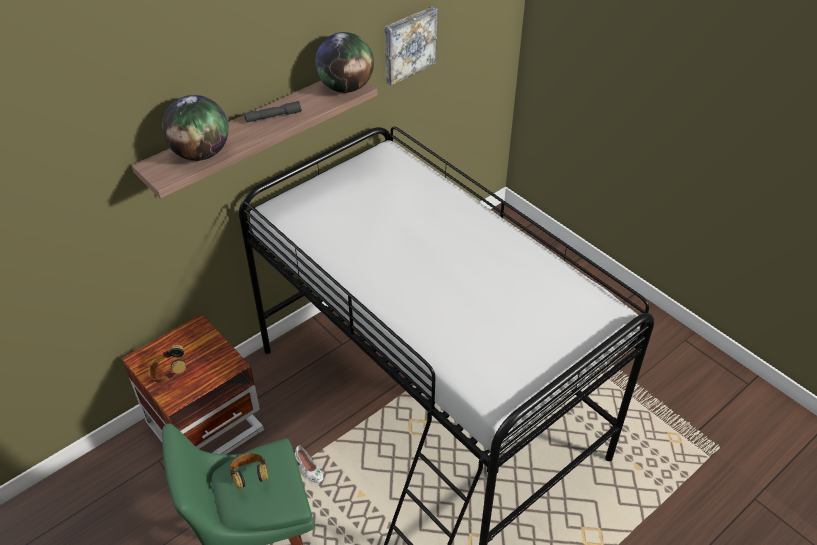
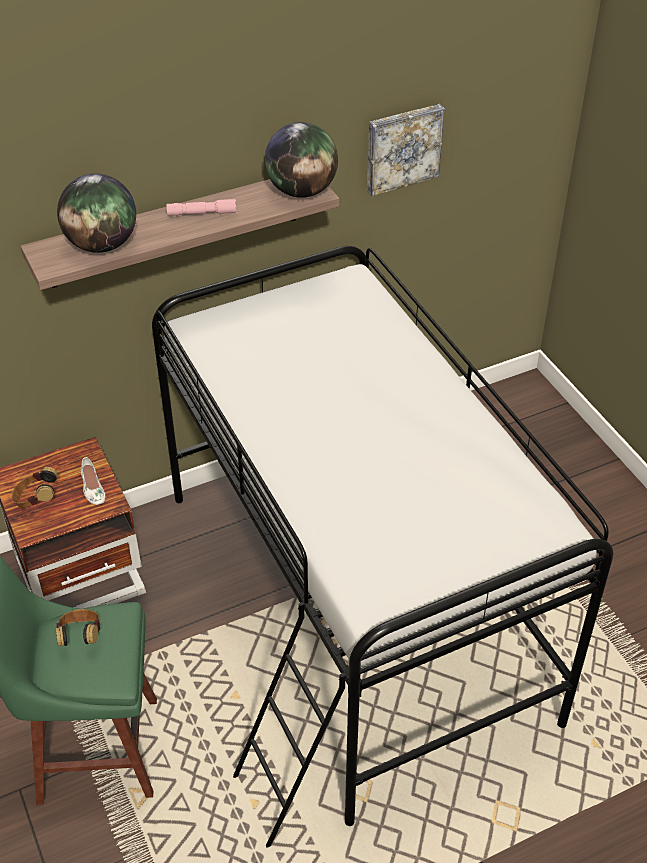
camera: 15 degrees right, 0 degrees up
grey flashlight [244,101,302,123] -> pink flashlight [166,199,236,216]
white shoe [295,445,323,483] -> white shoe moved to [81,457,105,505]

